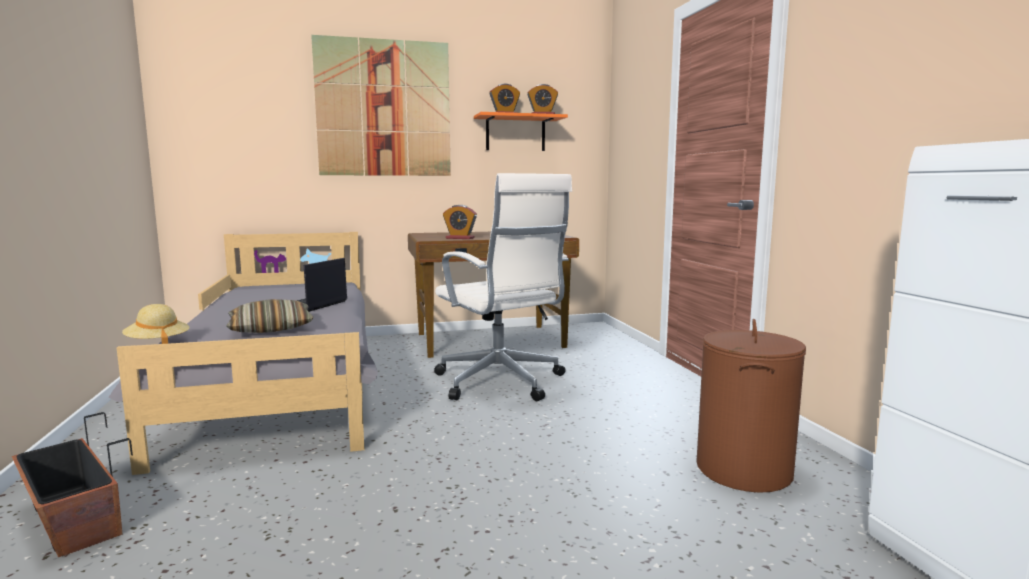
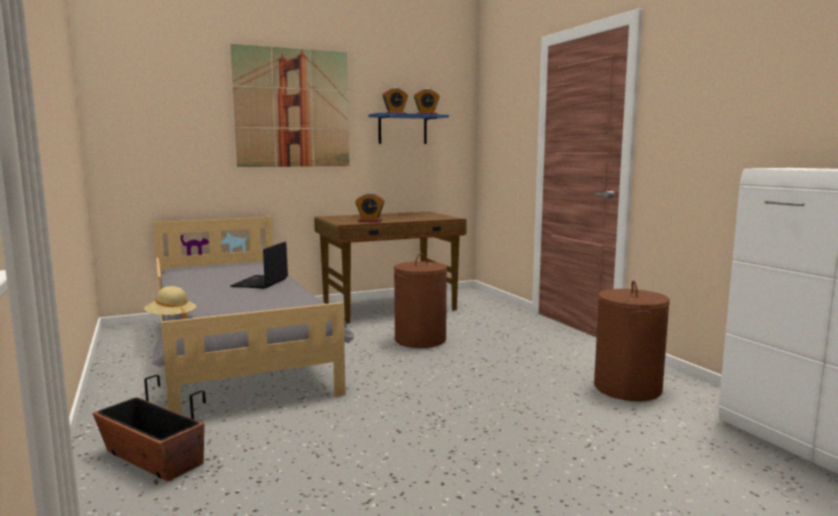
camera: 10 degrees left, 0 degrees up
pillow [226,299,314,333] -> none
white office chair [434,173,572,401] -> brown laundry basket [394,254,447,348]
orange shelf [474,112,568,151] -> blue shelf [368,113,449,144]

